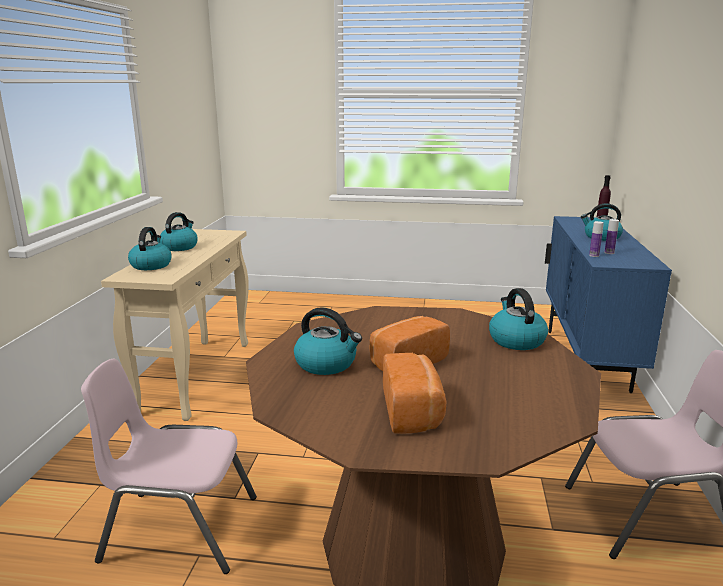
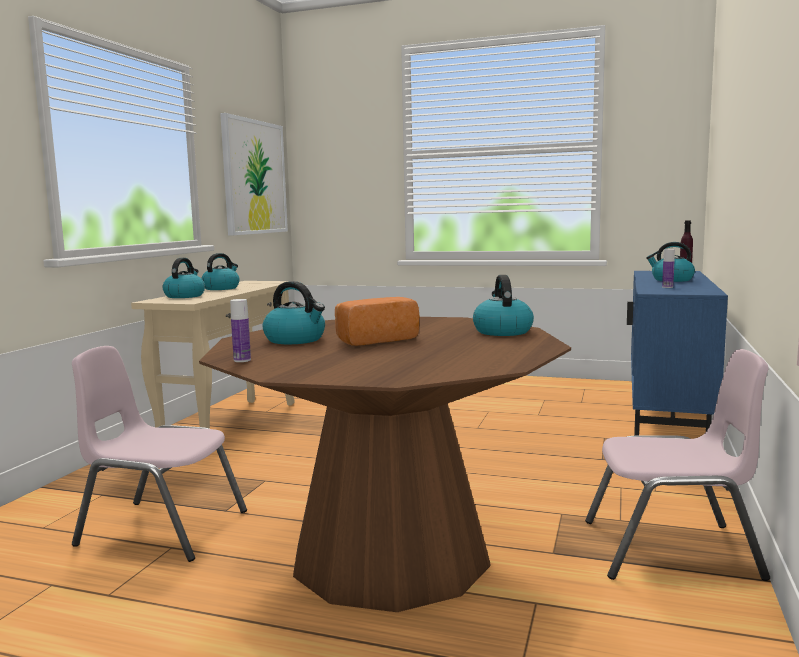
camera: 10 degrees right, 10 degrees down
bread [383,353,447,434] -> none
bottle [589,221,604,257] -> bottle moved to [230,299,251,362]
none -> picture [220,113,288,236]

